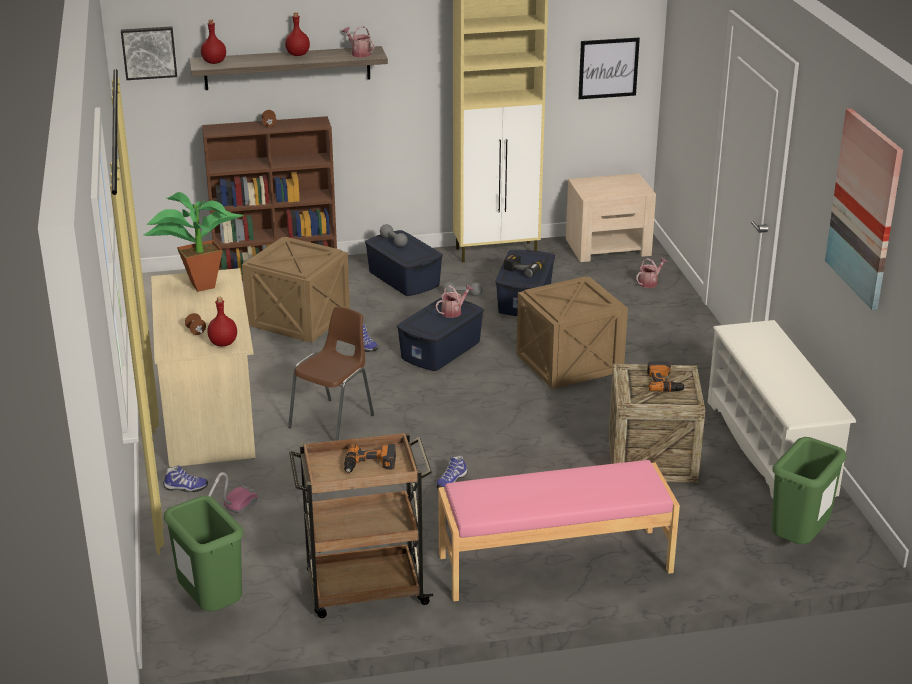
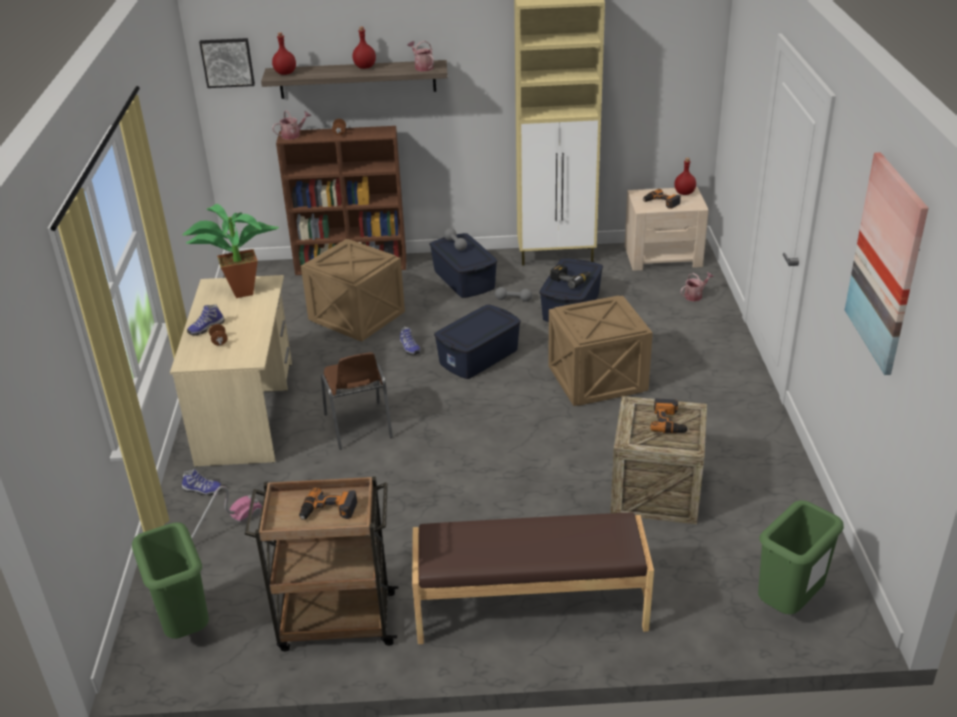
camera: 10 degrees right, 5 degrees up
red bottle [207,297,237,346] -> red bottle moved to [674,158,696,195]
brown chair [288,307,374,441] -> brown chair turned 120 degrees clockwise [321,352,393,450]
watering can [436,284,473,318] -> watering can moved to [272,110,311,140]
shoe [436,456,468,489] -> shoe moved to [187,304,225,336]
pink bench [438,460,680,602] -> brown bench [412,512,654,644]
picture [578,38,640,99] -> none
white shoe rack [708,320,856,498] -> none
none -> power drill [643,189,681,209]

